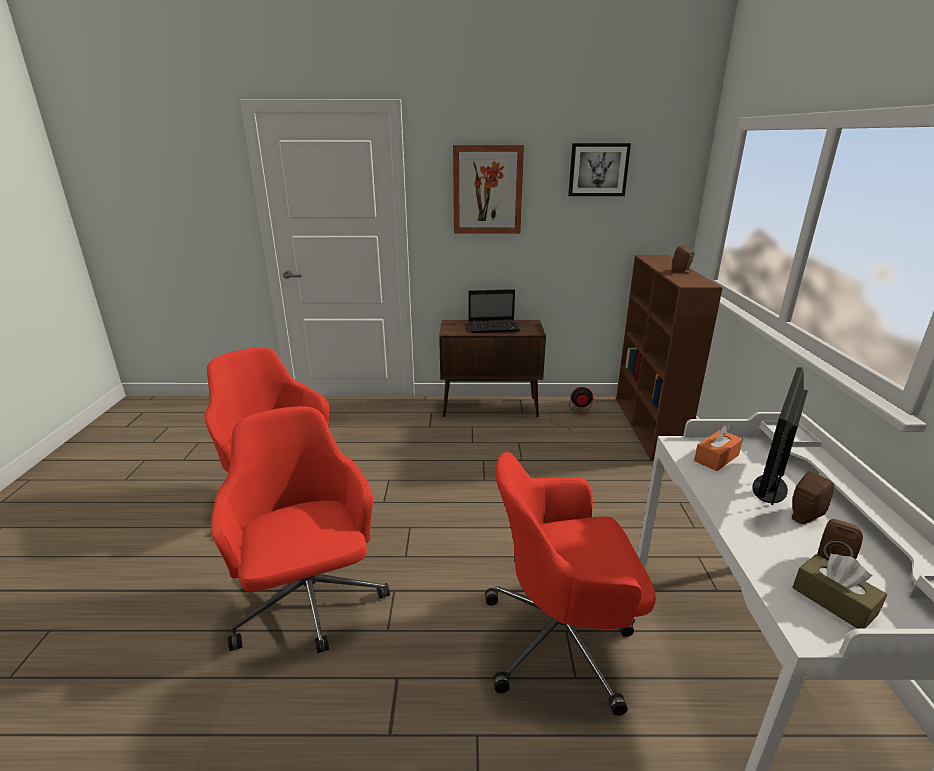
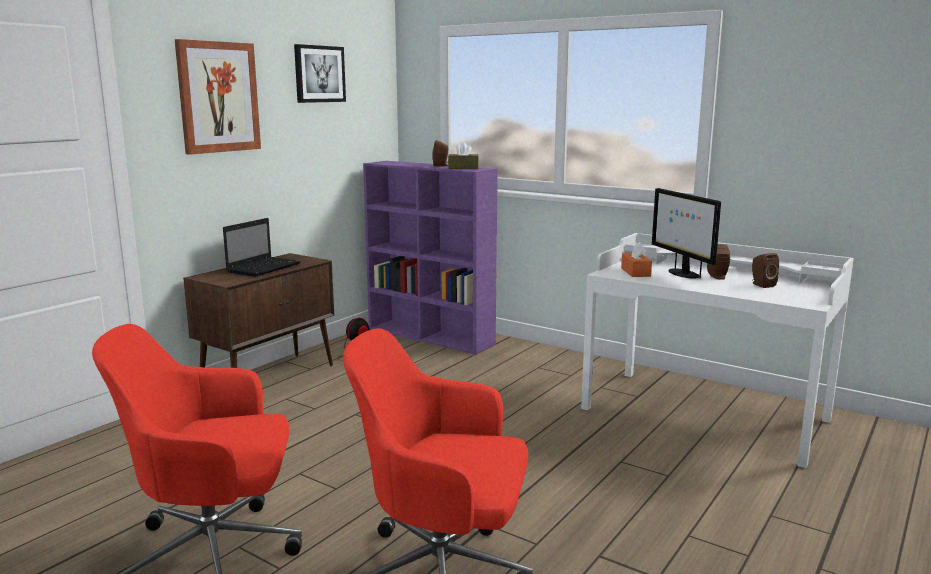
camera: 55 degrees left, 10 degrees down
red office chair [485,452,656,716] -> none
brown bookcase [616,255,723,461] -> purple bookcase [363,161,498,355]
brown tissue box [792,553,887,629] -> brown tissue box moved to [448,142,479,169]

